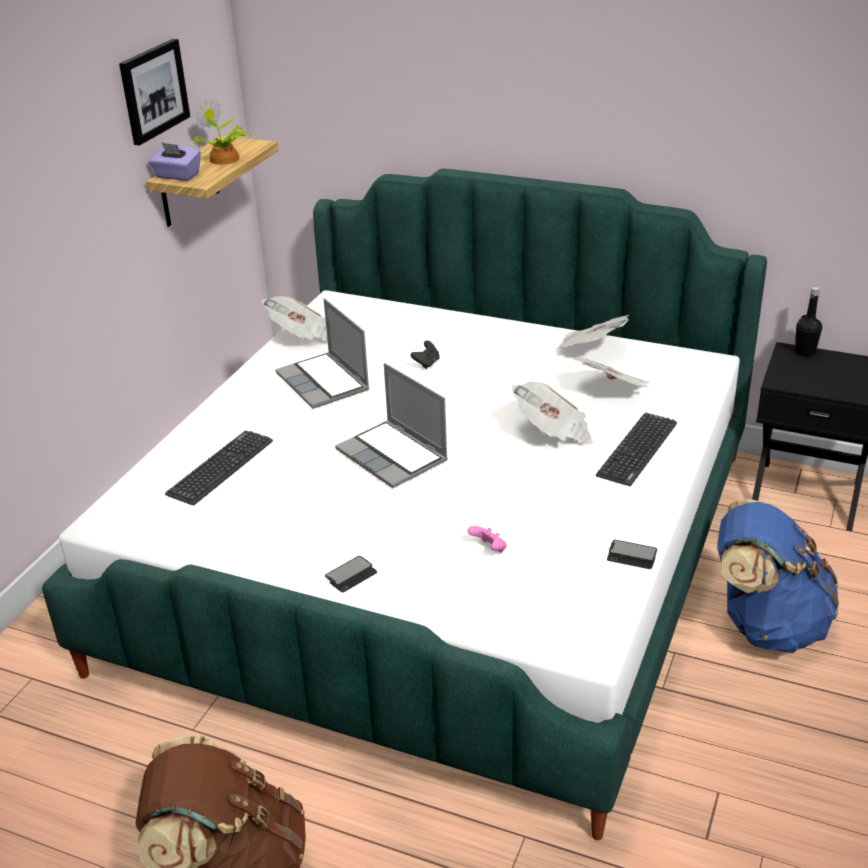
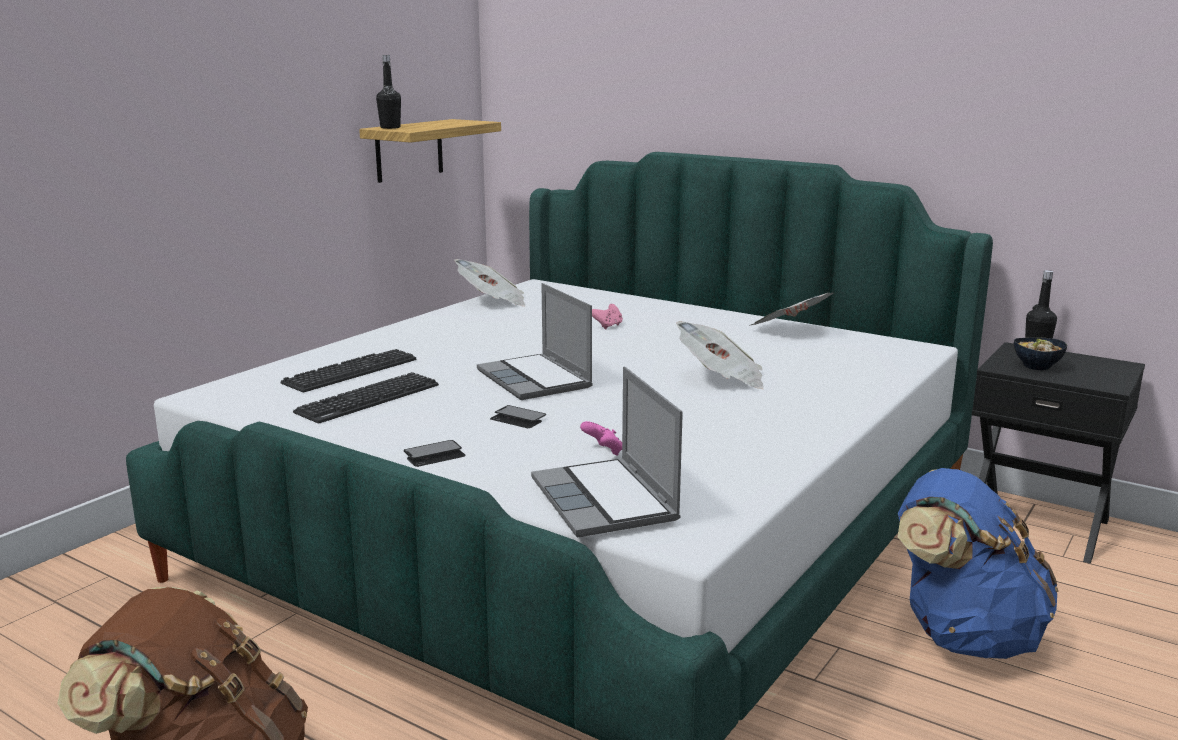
camera: 10 degrees right, 15 degrees down
picture [119,39,190,145] -> none
purple tissue box [149,142,201,181] -> black bottle [376,55,401,129]
potted plant [192,98,251,165] -> none
laptop [275,299,370,409] -> laptop moved to [531,367,683,538]
black game controller [411,341,440,369] -> pink game controller [592,304,623,329]
newspaper [574,357,651,388] -> none
keyboard [596,412,677,486] -> keyboard moved to [293,372,439,423]
phone [607,540,657,569] -> phone moved to [490,405,546,428]
none -> bowl [1014,337,1067,370]

